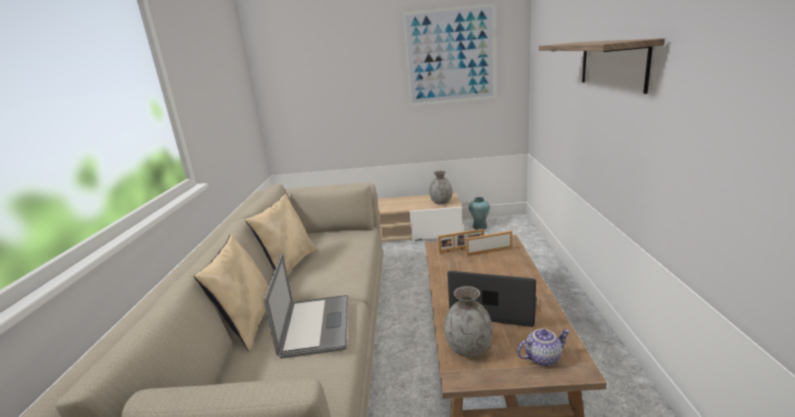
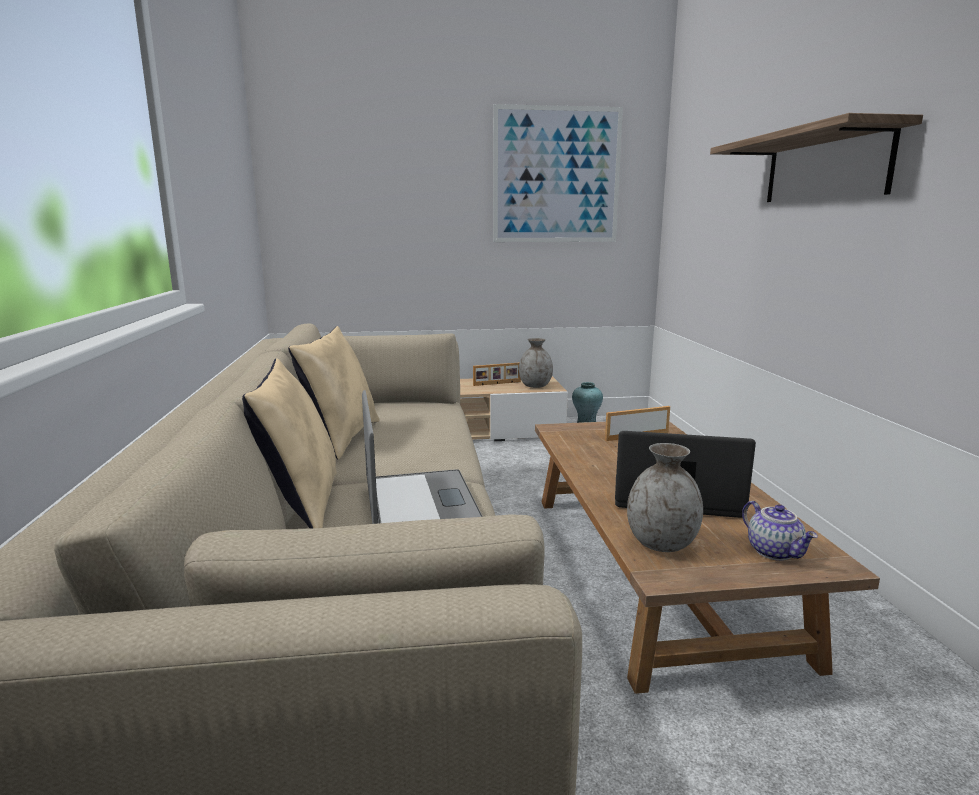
camera: 10 degrees left, 5 degrees down
picture frame [438,229,484,254] -> picture frame moved to [473,362,521,386]
teapot [517,329,570,366] -> teapot turned 90 degrees clockwise [742,501,818,561]

